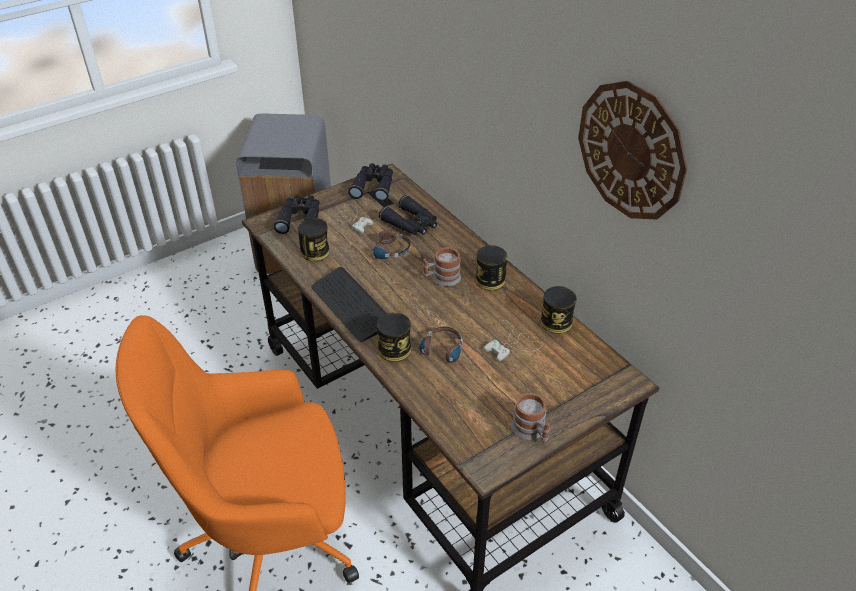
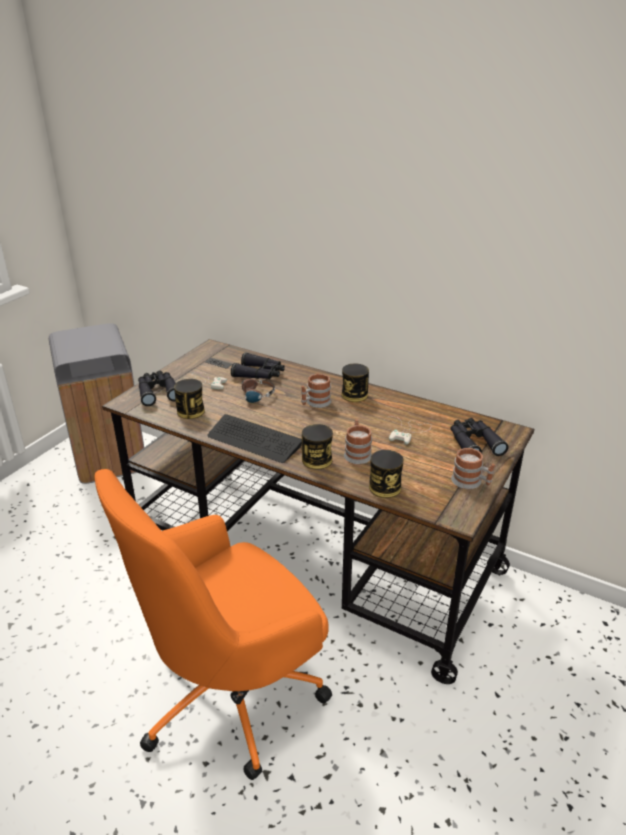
camera: 25 degrees left, 10 degrees down
black binoculars [348,163,393,202] -> black binoculars moved to [450,418,509,456]
headphones [417,327,463,366] -> mug [344,419,372,464]
can [540,286,577,334] -> can moved to [369,450,404,498]
wall clock [578,81,687,219] -> none

